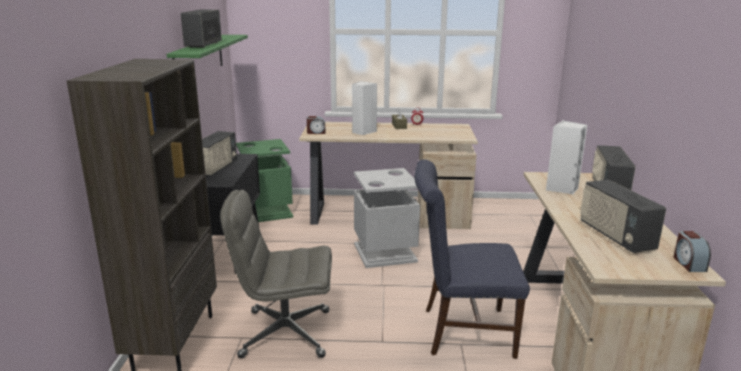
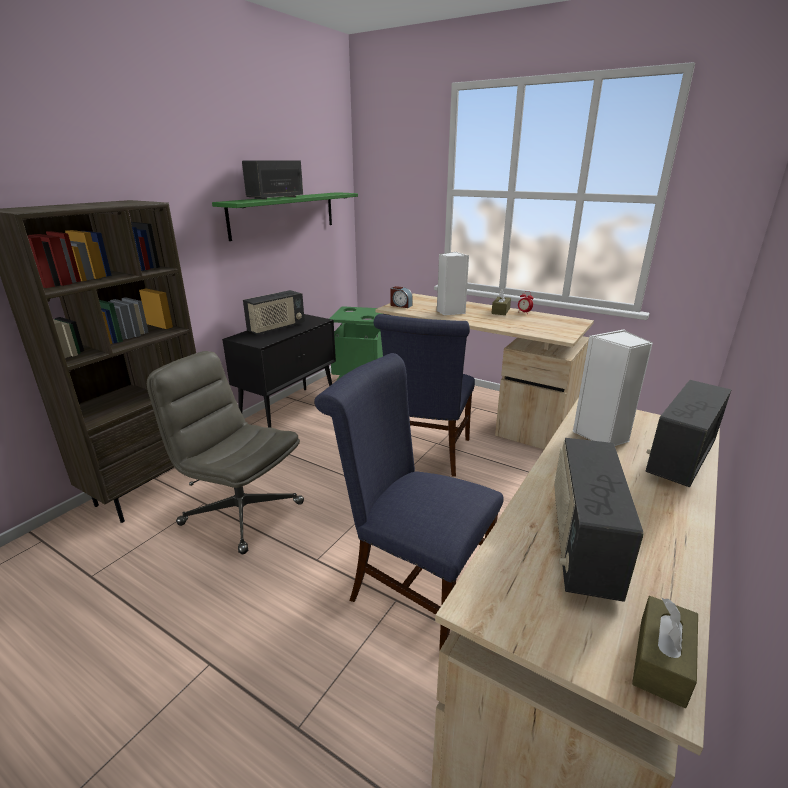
camera: 30 degrees right, 5 degrees up
grey trash can [354,168,420,268] -> blue chair [373,314,475,477]
alarm clock [674,231,711,272] -> brown tissue box [632,596,698,708]

